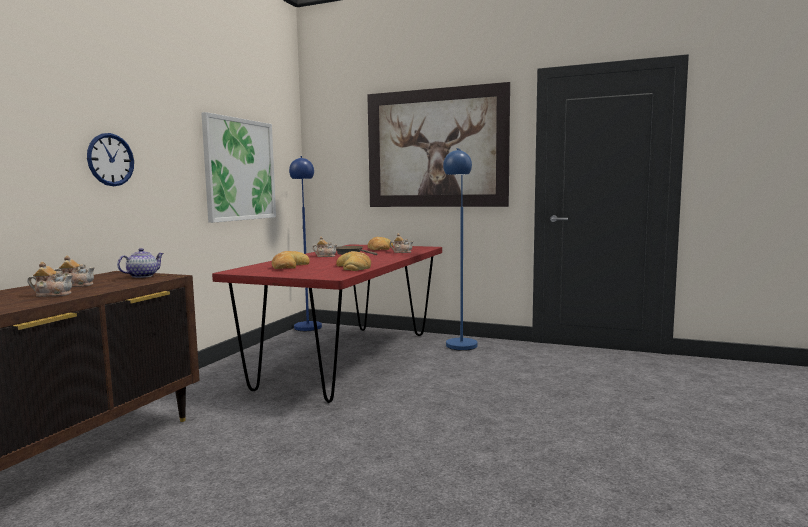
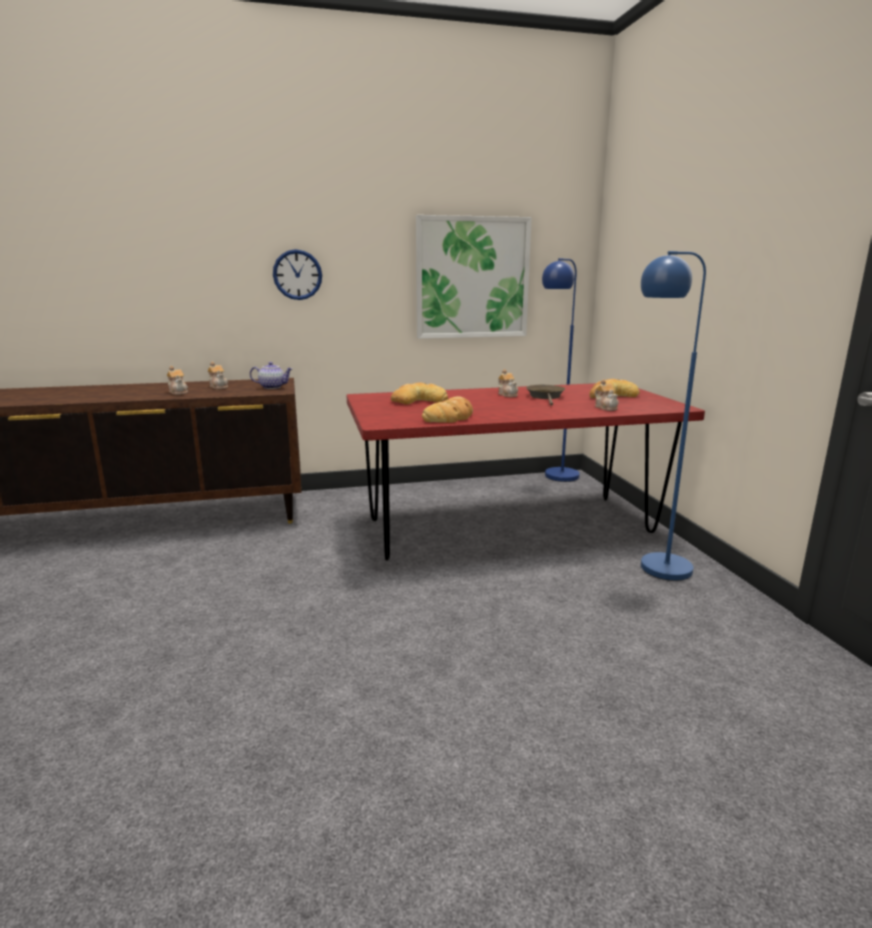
camera: 55 degrees right, 10 degrees up
picture [367,82,510,207] -> none

